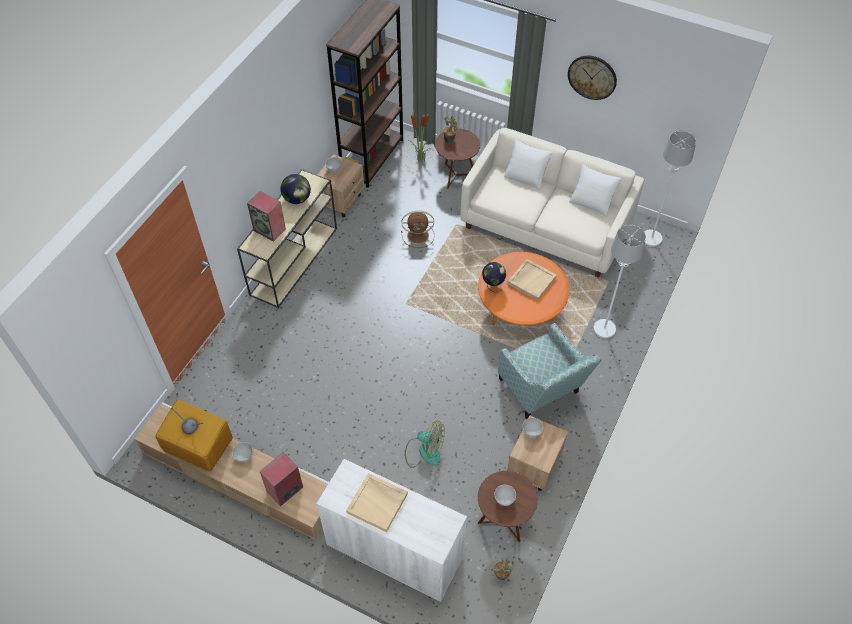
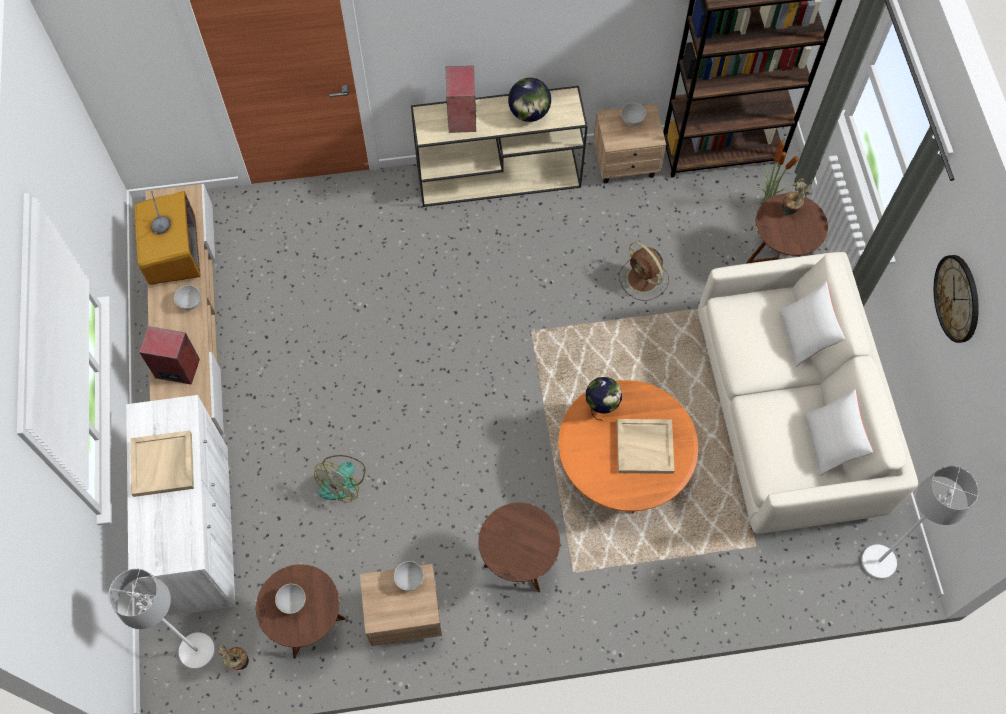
camera: 55 degrees right, 10 degrees up
fan [405,421,445,468] -> fan turned 45 degrees clockwise [314,455,365,502]
armchair [498,323,601,419] -> brown side table [479,503,560,592]
white floor lamp [593,225,646,338] -> white floor lamp moved to [108,569,215,669]

